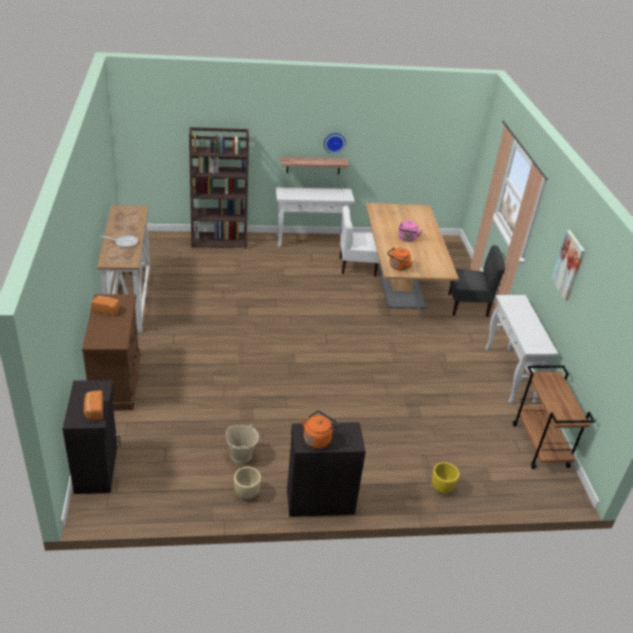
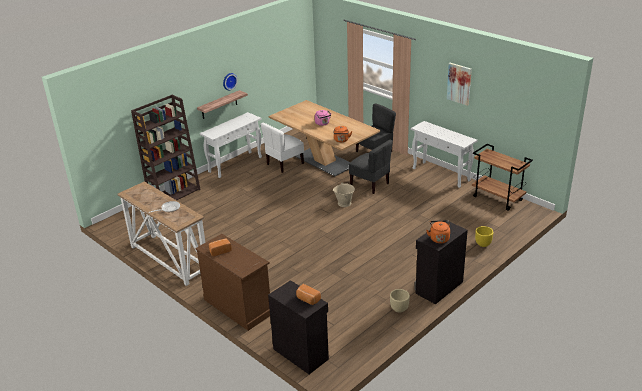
camera: 35 degrees left, 5 degrees down
beige bucket [226,424,259,464] -> beige bucket moved to [333,182,355,207]
none -> grey chair [349,140,393,194]

